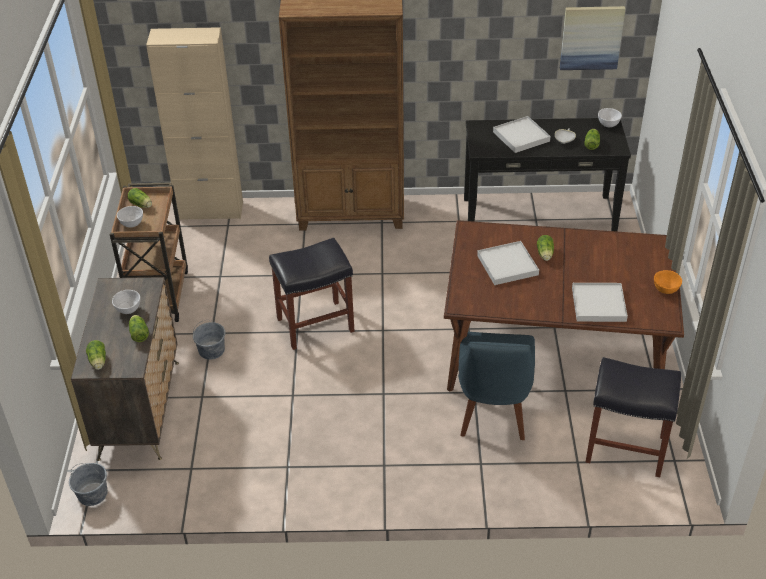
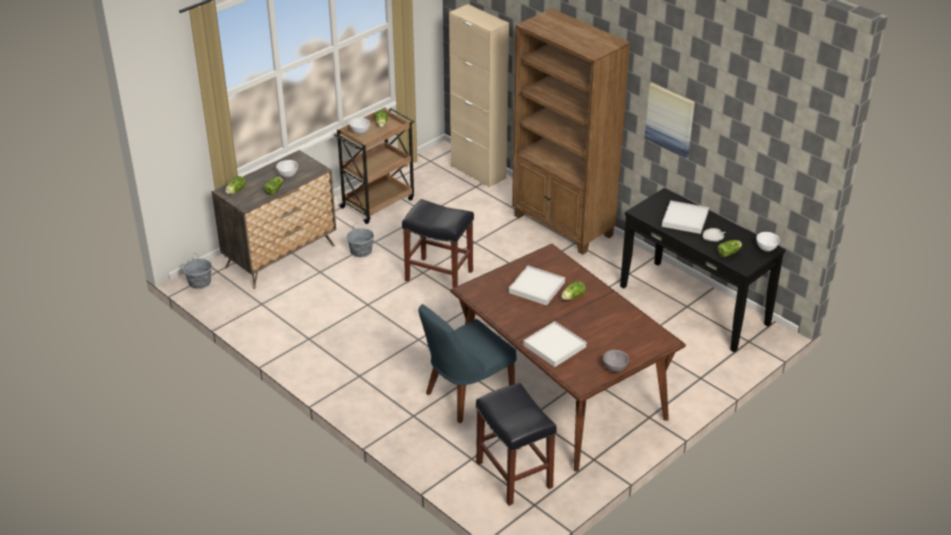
camera: 45 degrees right, 5 degrees down
picture [560,6,625,70] -> picture moved to [645,83,695,158]
orange bowl [654,270,682,294] -> grey bowl [603,350,629,372]

